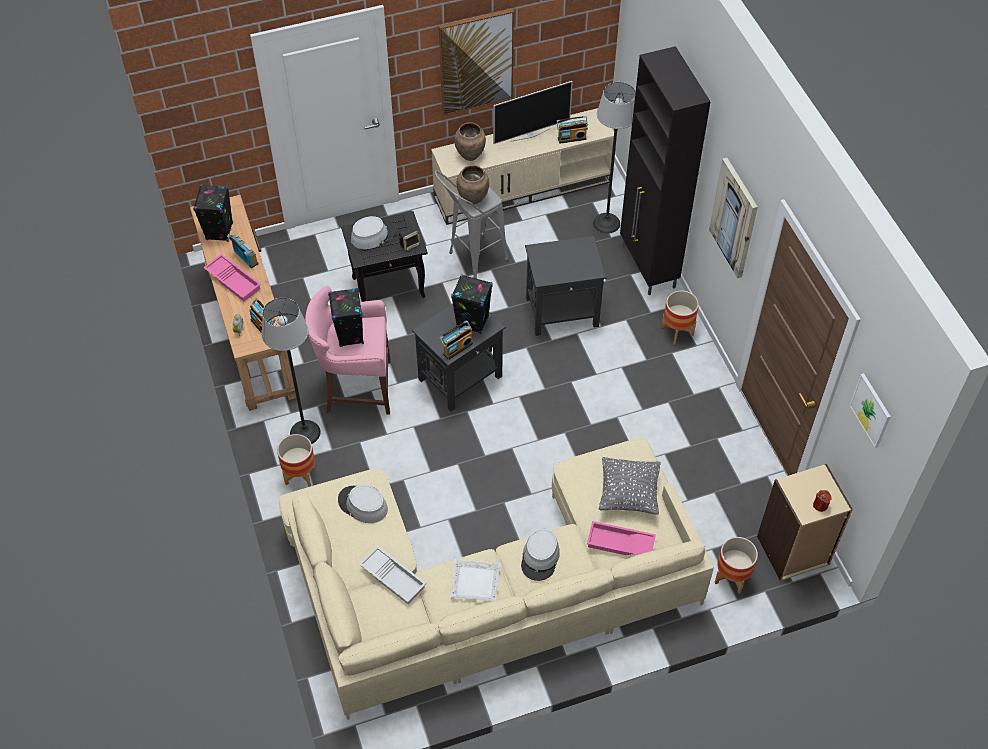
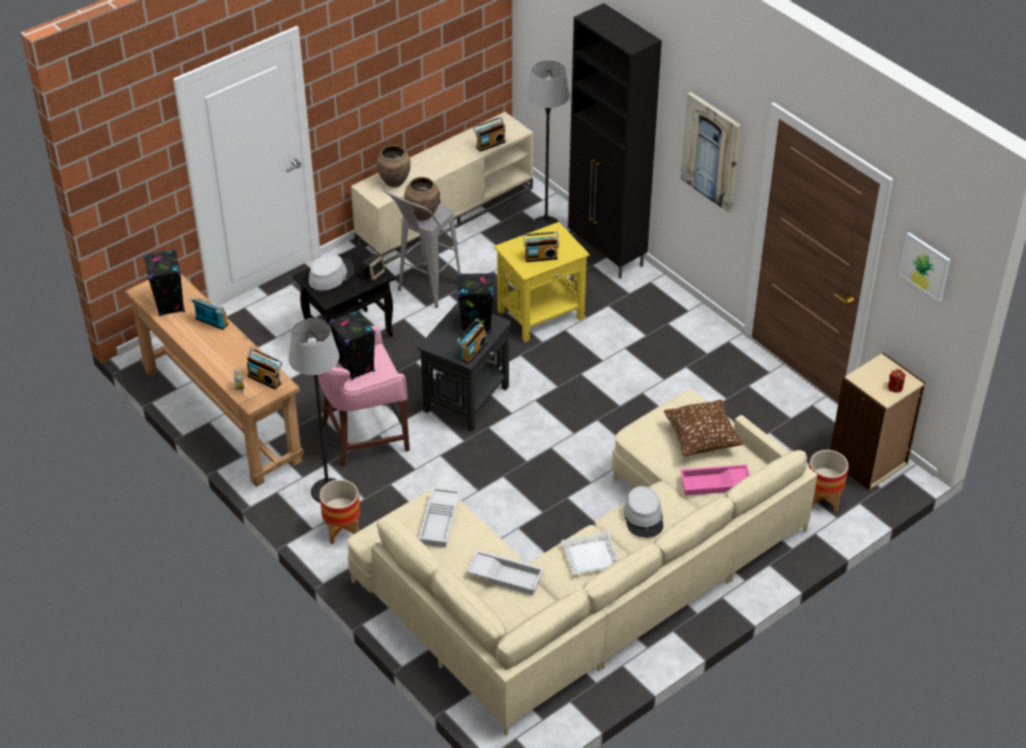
camera: 20 degrees left, 10 degrees down
pink tray [203,254,261,301] -> none
grey hat [338,485,388,523] -> white tray [418,487,460,547]
picture [439,9,514,115] -> none
television [493,81,573,144] -> none
black side table [525,236,607,336] -> yellow side table [494,222,590,342]
grey pillow [599,457,661,514] -> brown pillow [664,400,743,457]
planter [661,291,699,344] -> none
none -> radio [523,232,559,262]

